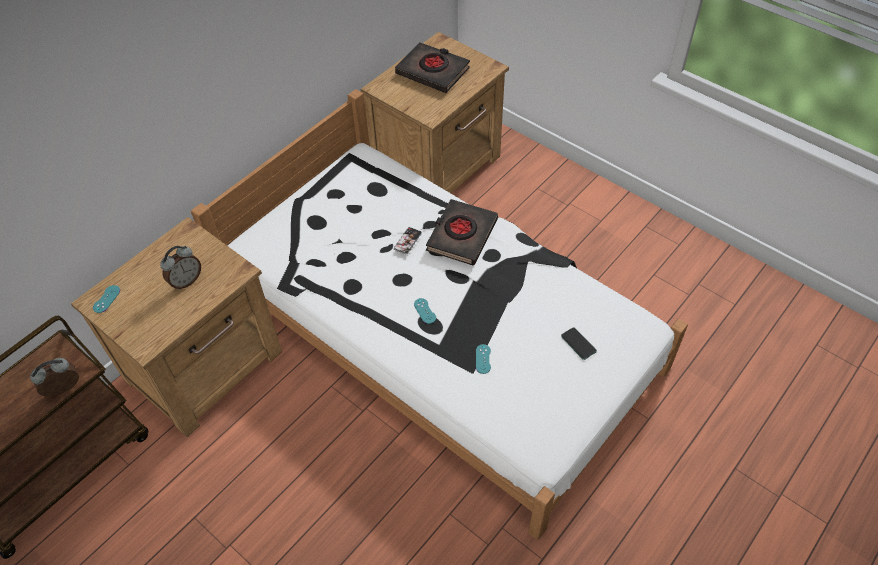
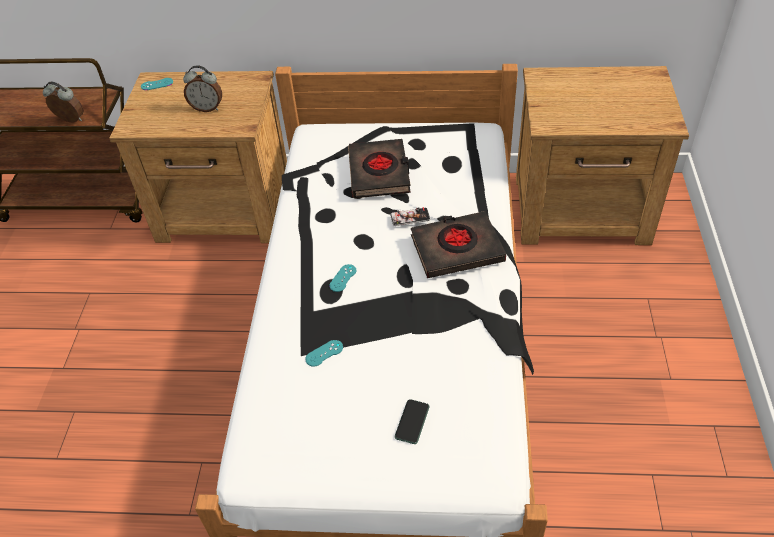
camera: 55 degrees right, 5 degrees down
black book [395,43,470,93] -> black book moved to [348,139,411,198]

